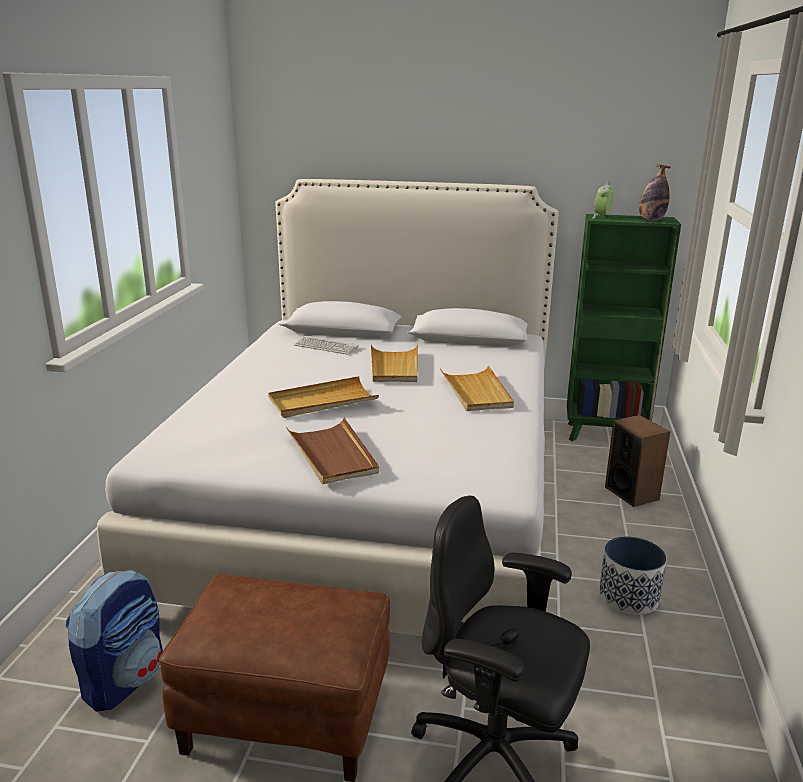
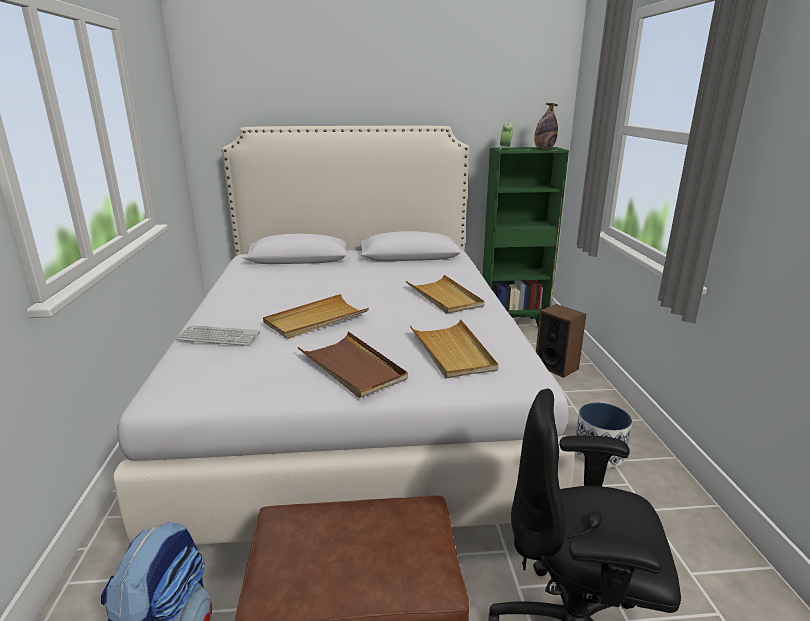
camera: 15 degrees left, 0 degrees up
keyboard [294,336,359,355] -> keyboard moved to [176,325,260,346]
beige tray [371,345,418,382] -> beige tray moved to [410,319,498,378]

